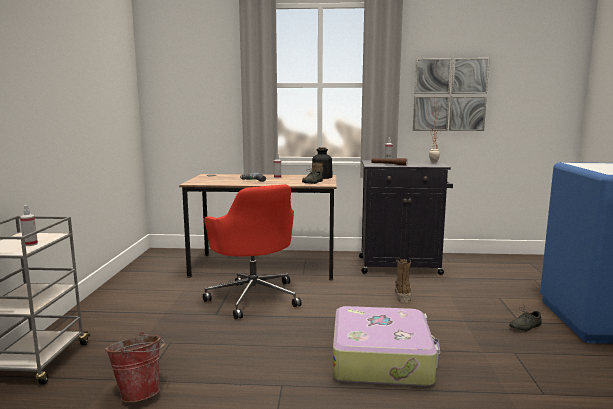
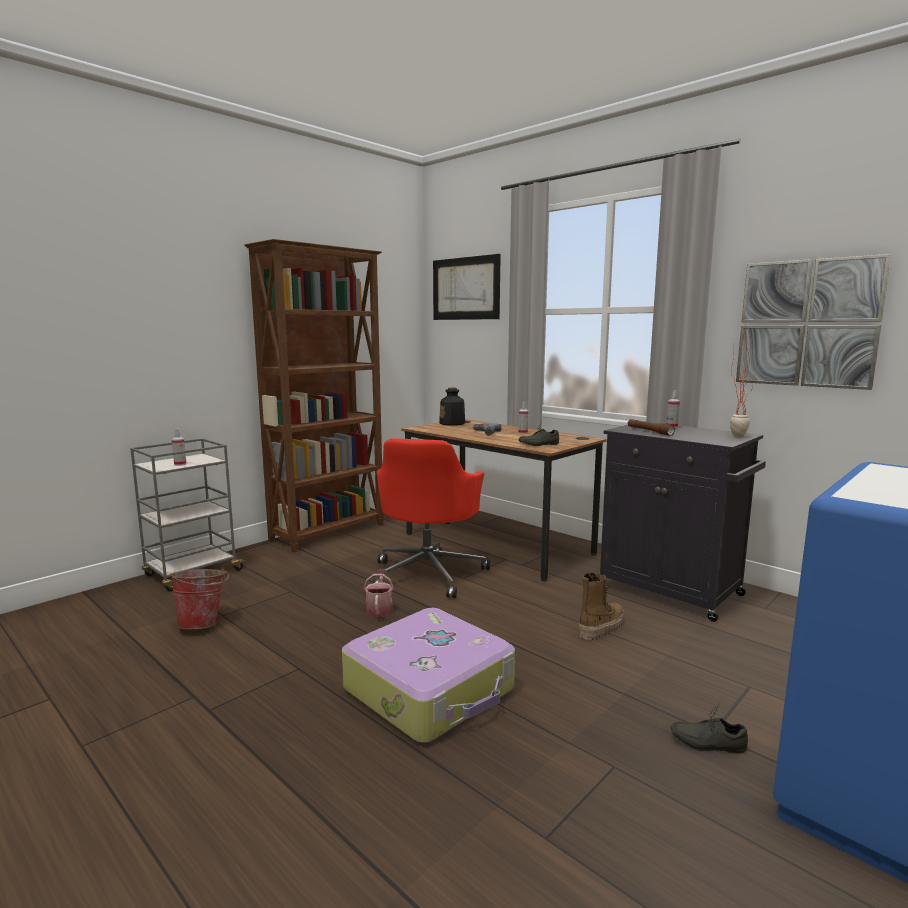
camera: 40 degrees right, 0 degrees up
bottle [312,147,333,179] -> bottle moved to [439,388,465,426]
none -> brown bookcase [244,239,384,552]
none -> watering can [364,569,394,617]
none -> picture [433,254,501,320]

